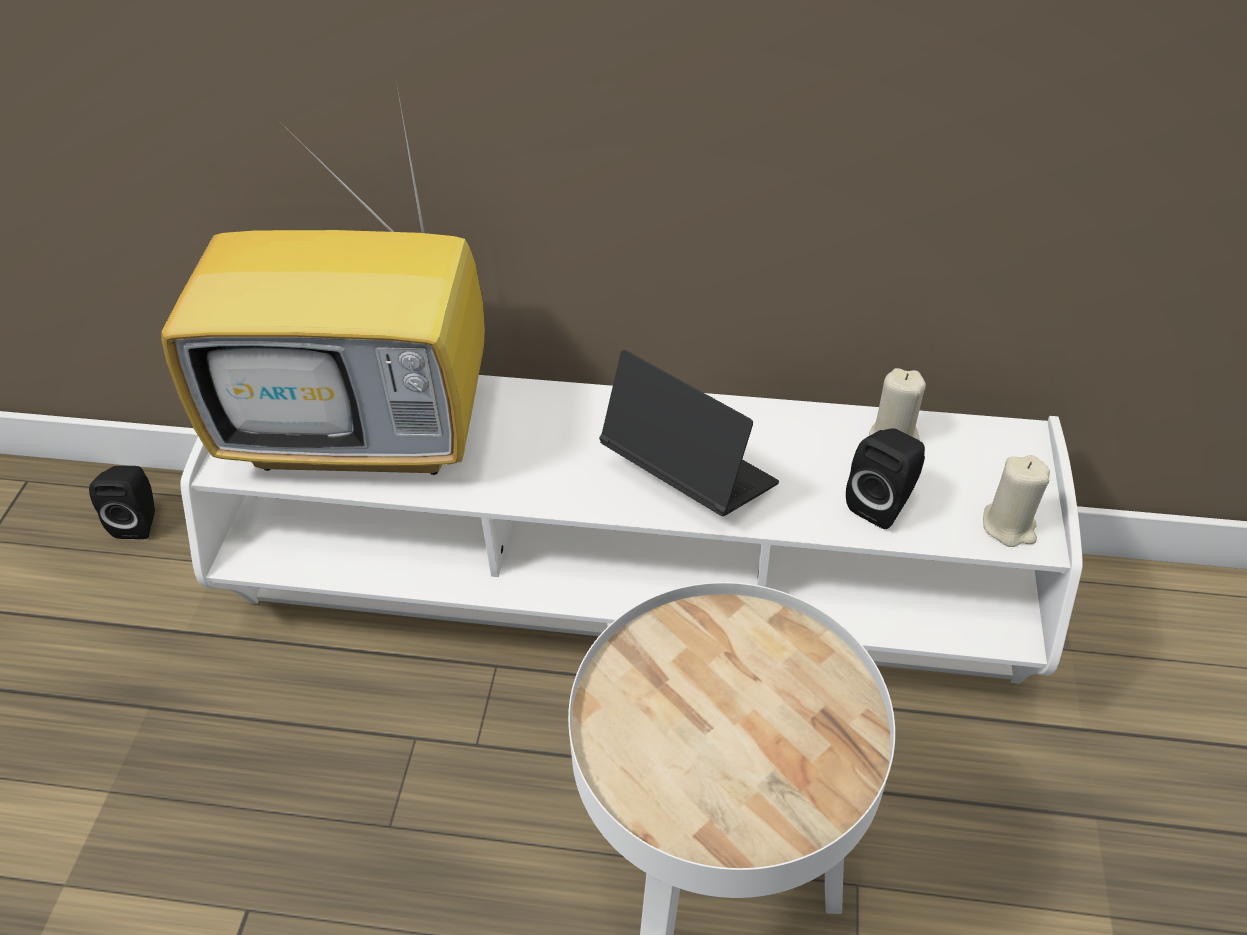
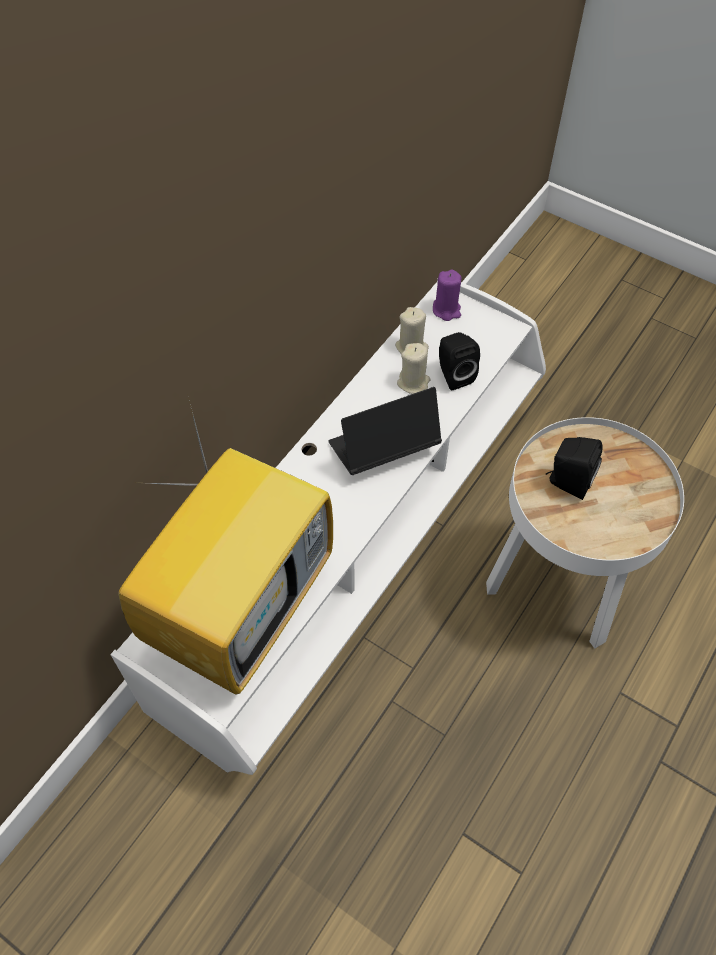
camera: 65 degrees left, 10 degrees up
black speaker [89,466,155,539] -> black speaker moved to [546,437,603,500]
beige candle [983,455,1050,547] -> beige candle moved to [397,343,430,394]
none -> purple candle [433,270,461,321]

